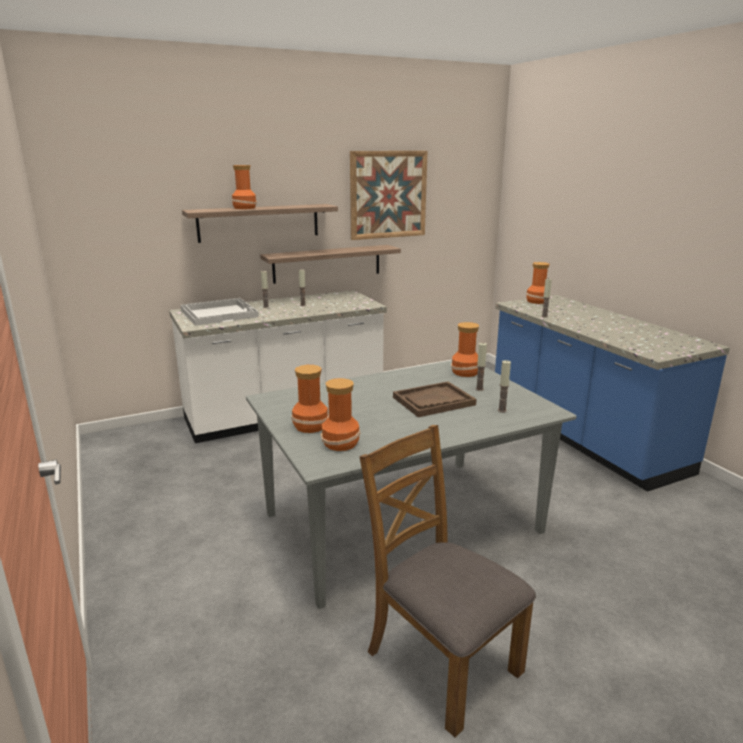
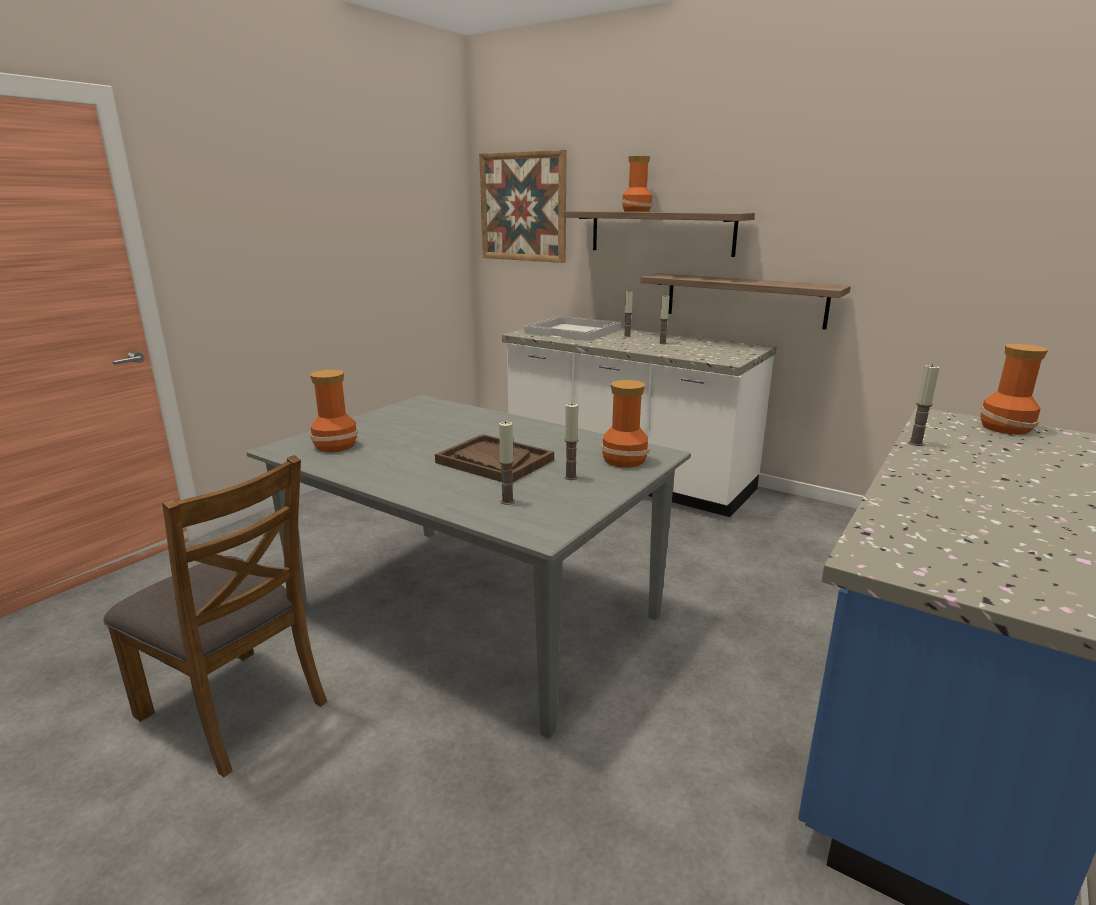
camera: 60 degrees right, 0 degrees up
vase [291,365,329,433] -> none
picture [350,151,427,240] -> picture moved to [479,150,567,263]
brown chair [359,425,536,738] -> brown chair turned 105 degrees clockwise [103,455,327,777]

